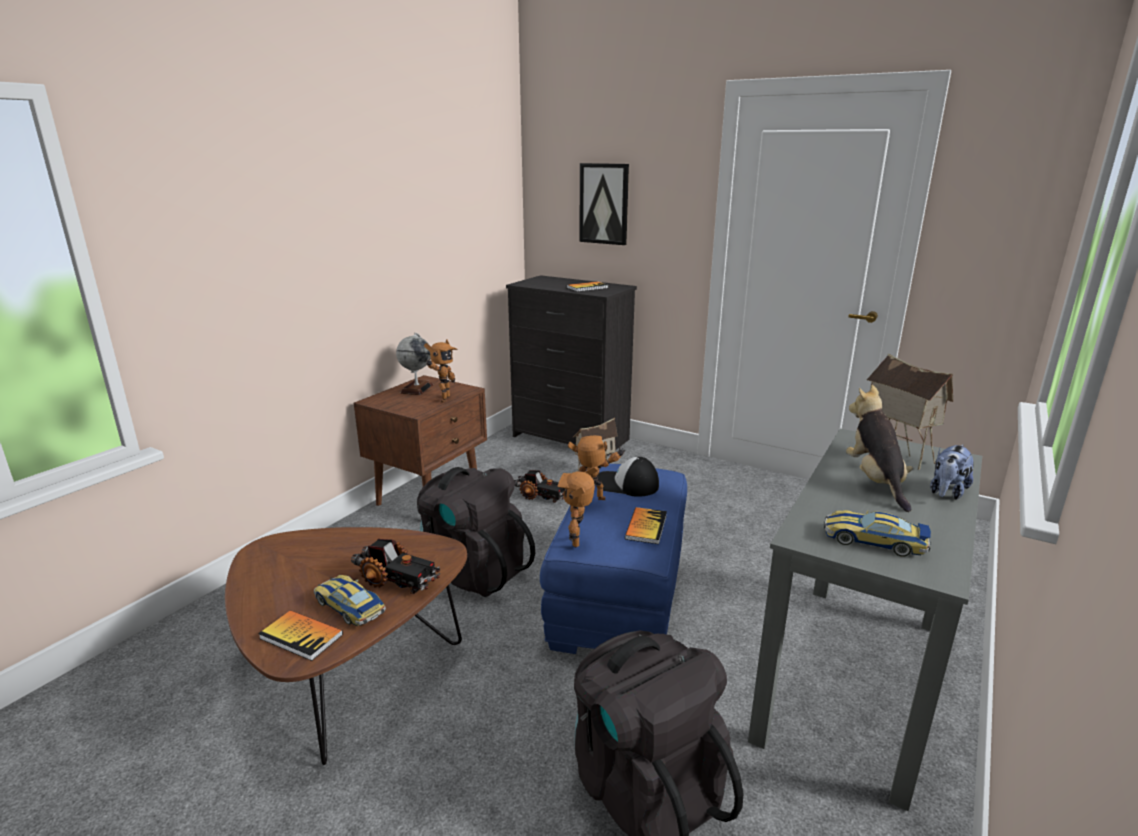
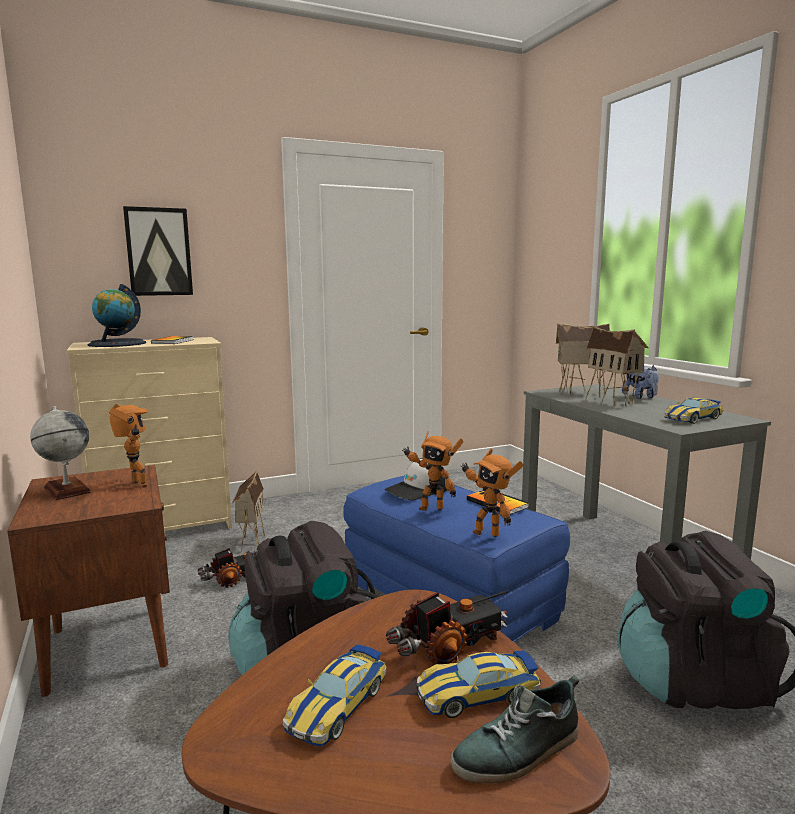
camera: 55 degrees left, 10 degrees down
book [258,610,343,661] -> shoe [450,675,579,783]
black dresser [506,275,637,456] -> beige dresser [66,337,232,531]
toy robot [568,435,626,500] -> toy robot turned 105 degrees counterclockwise [402,431,463,511]
plush toy [846,385,913,512] -> toy house [585,326,649,407]
none -> globe [87,284,146,347]
none -> toy car [283,644,387,746]

